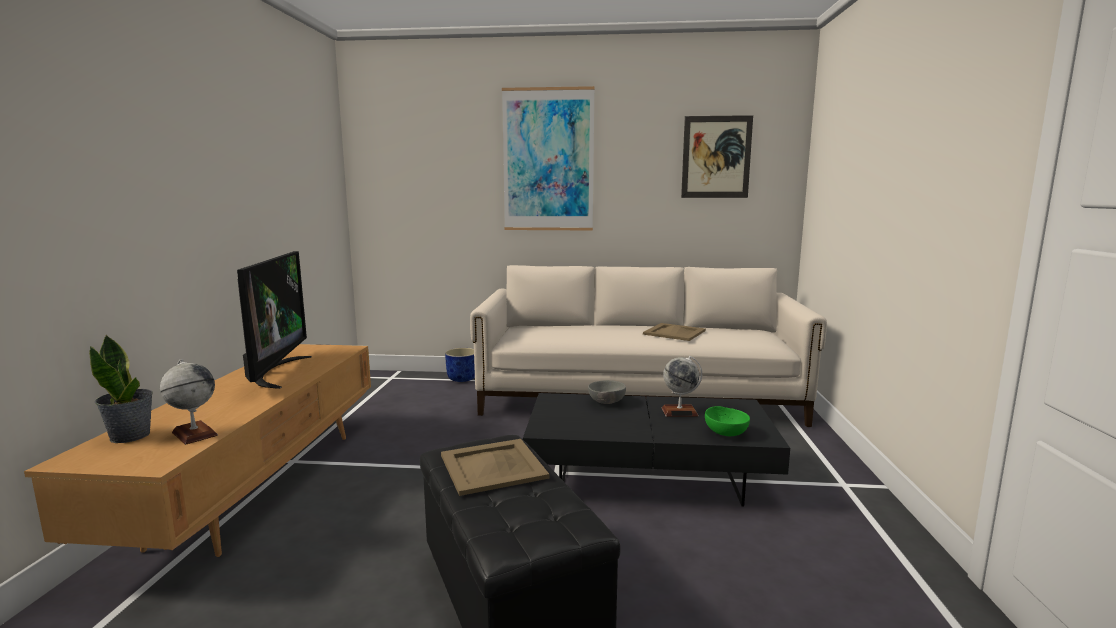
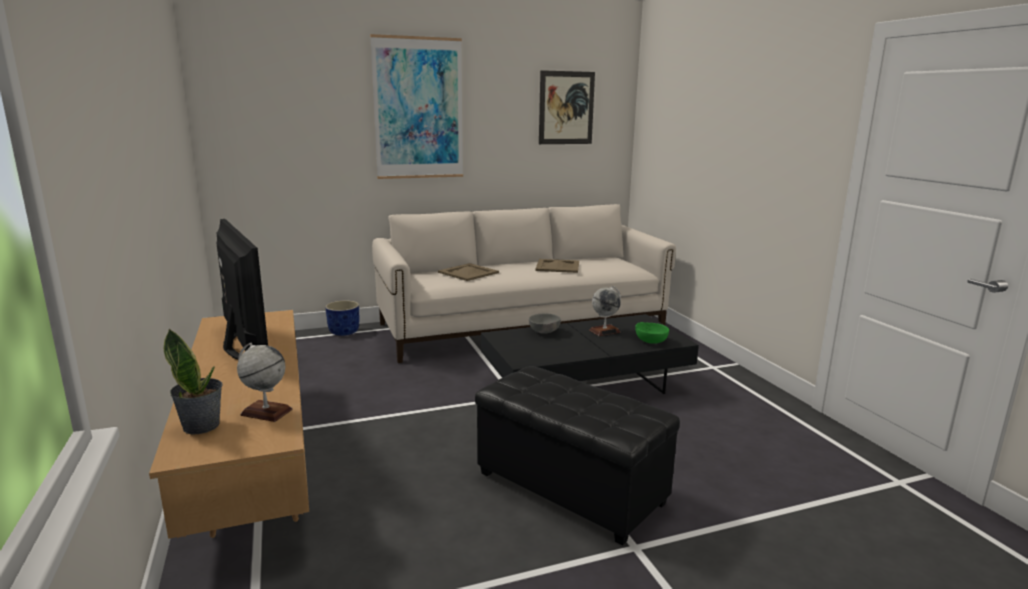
camera: 25 degrees left, 5 degrees up
beige tray [441,439,549,496] -> beige tray moved to [438,263,499,281]

